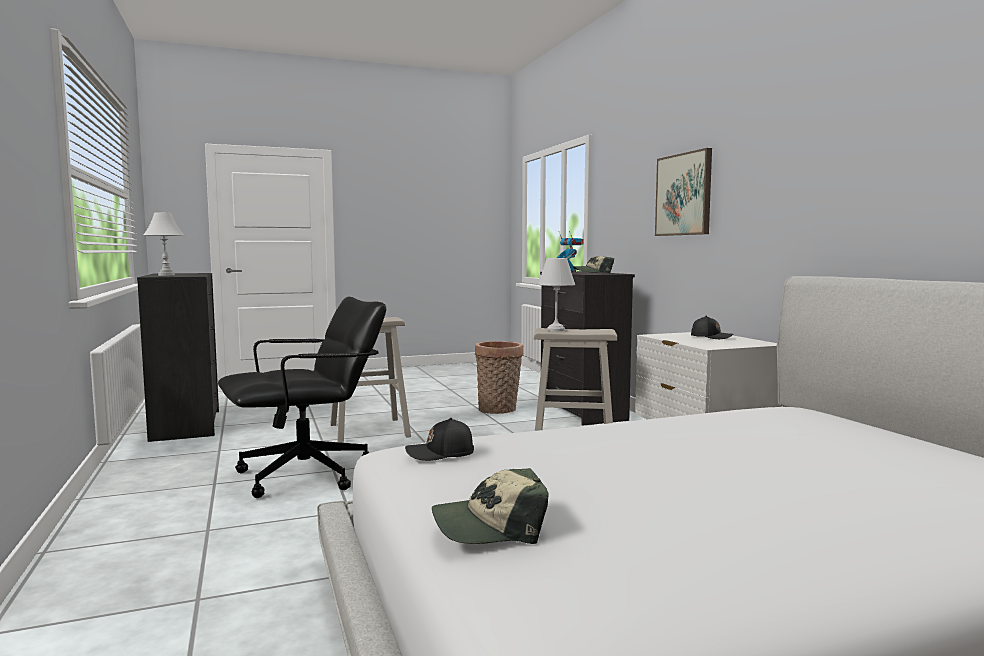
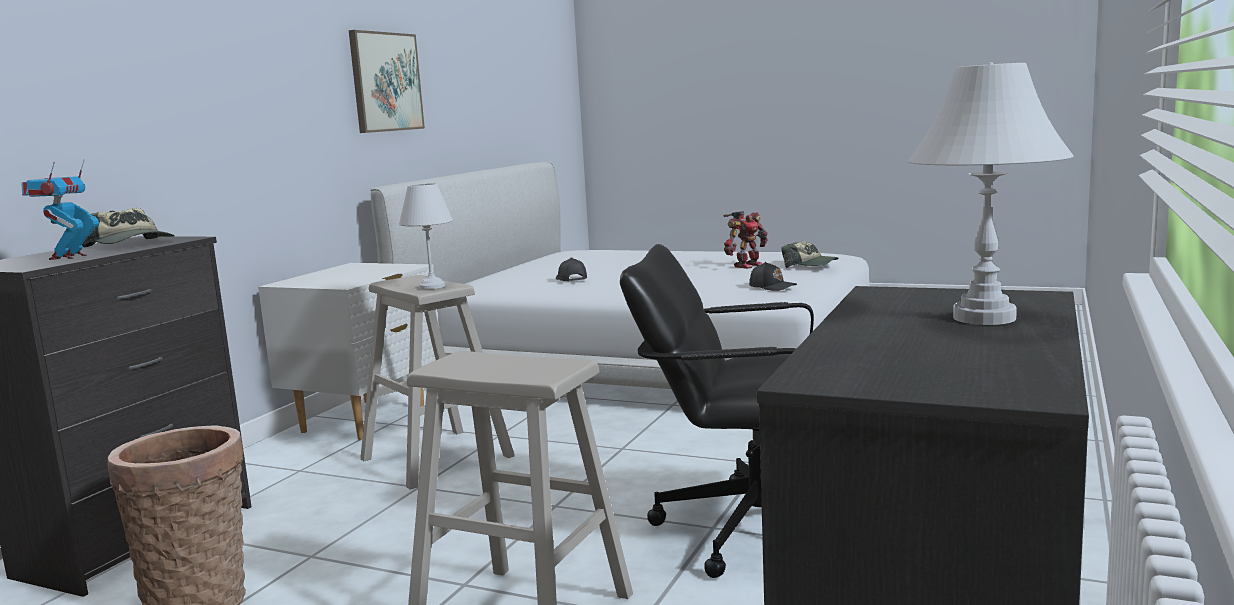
camera: 135 degrees left, 5 degrees up
picture [655,148,712,236] -> picture moved to [349,30,425,133]
black cap [691,316,734,339] -> black cap moved to [556,257,587,281]
none -> toy robot [723,211,768,269]

